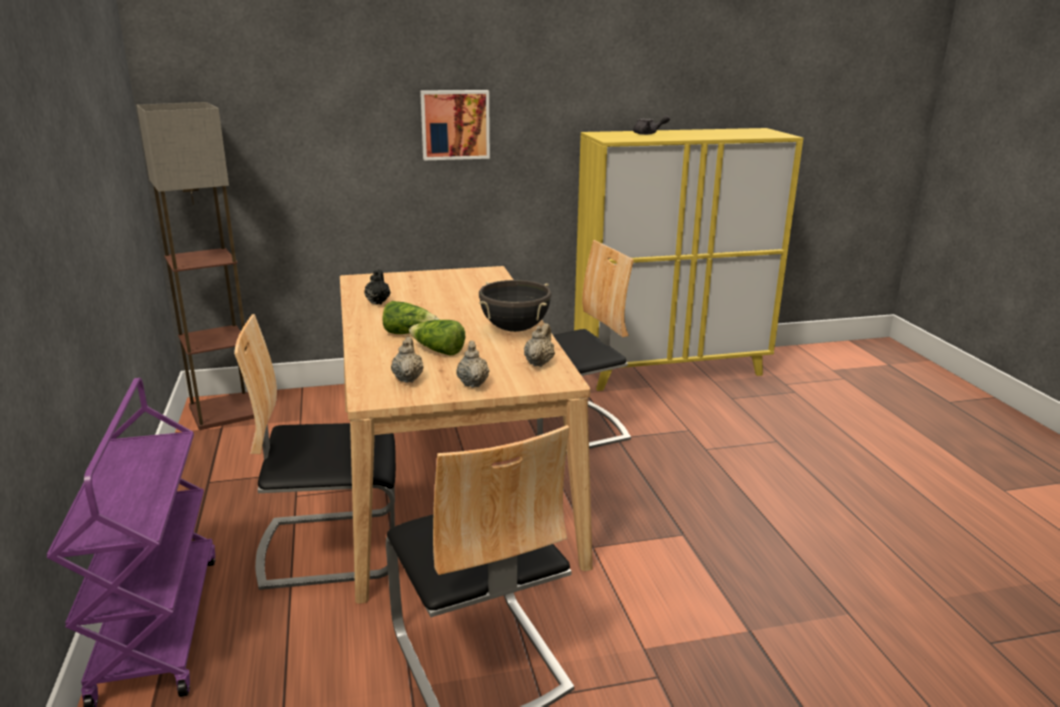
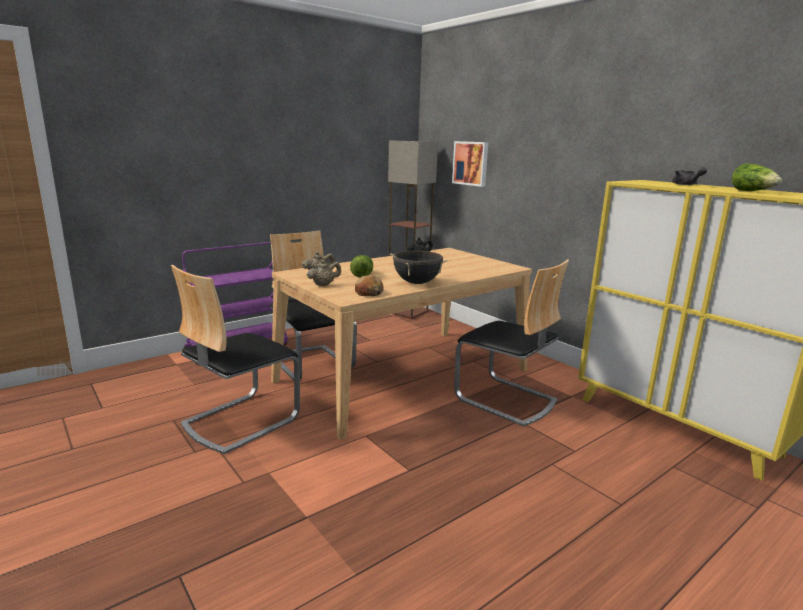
camera: 65 degrees right, 5 degrees down
lettuce [382,301,439,334] -> lettuce moved to [732,163,782,191]
picture [420,90,490,160] -> picture moved to [452,141,488,187]
beige teapot [524,323,555,367] -> bread [355,275,383,296]

